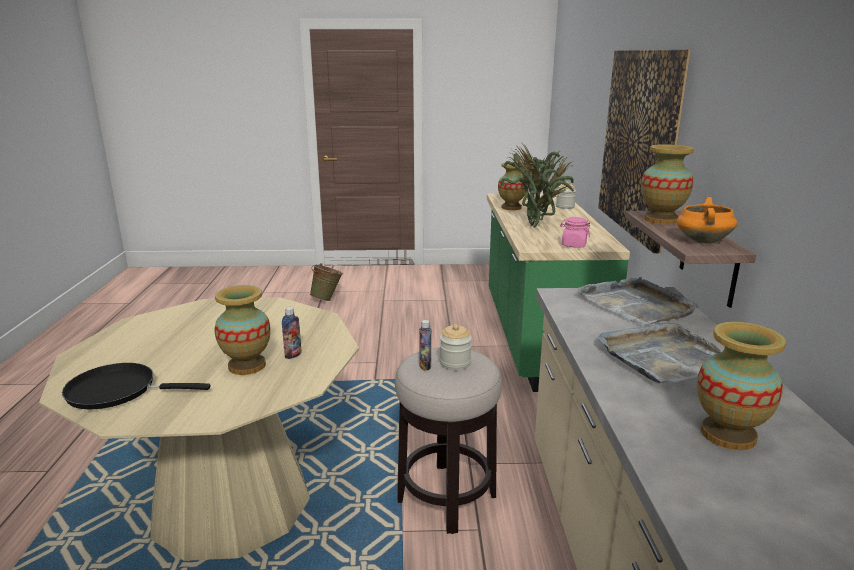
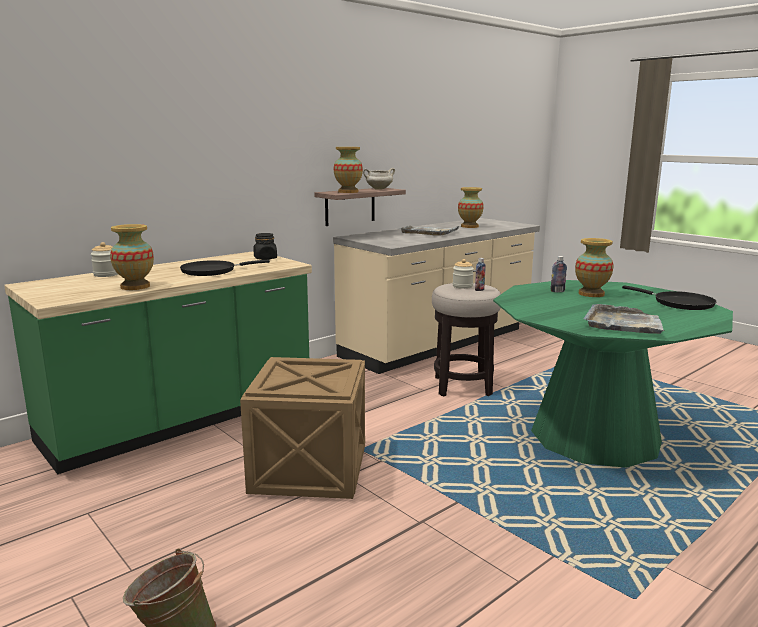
camera: 130 degrees left, 5 degrees down
beige dining table [39,297,359,561] -> green dining table [493,280,733,468]
potted plant [501,141,574,227] -> black frying pan [180,260,270,276]
pink jar [560,217,590,248] -> black jar [254,233,277,260]
grey tray [577,277,698,325] -> grey tray moved to [584,304,665,334]
picture [598,50,691,253] -> none
orange cooking pot [677,197,737,244] -> white cooking pot [363,168,395,190]
none -> crate [240,357,365,499]

